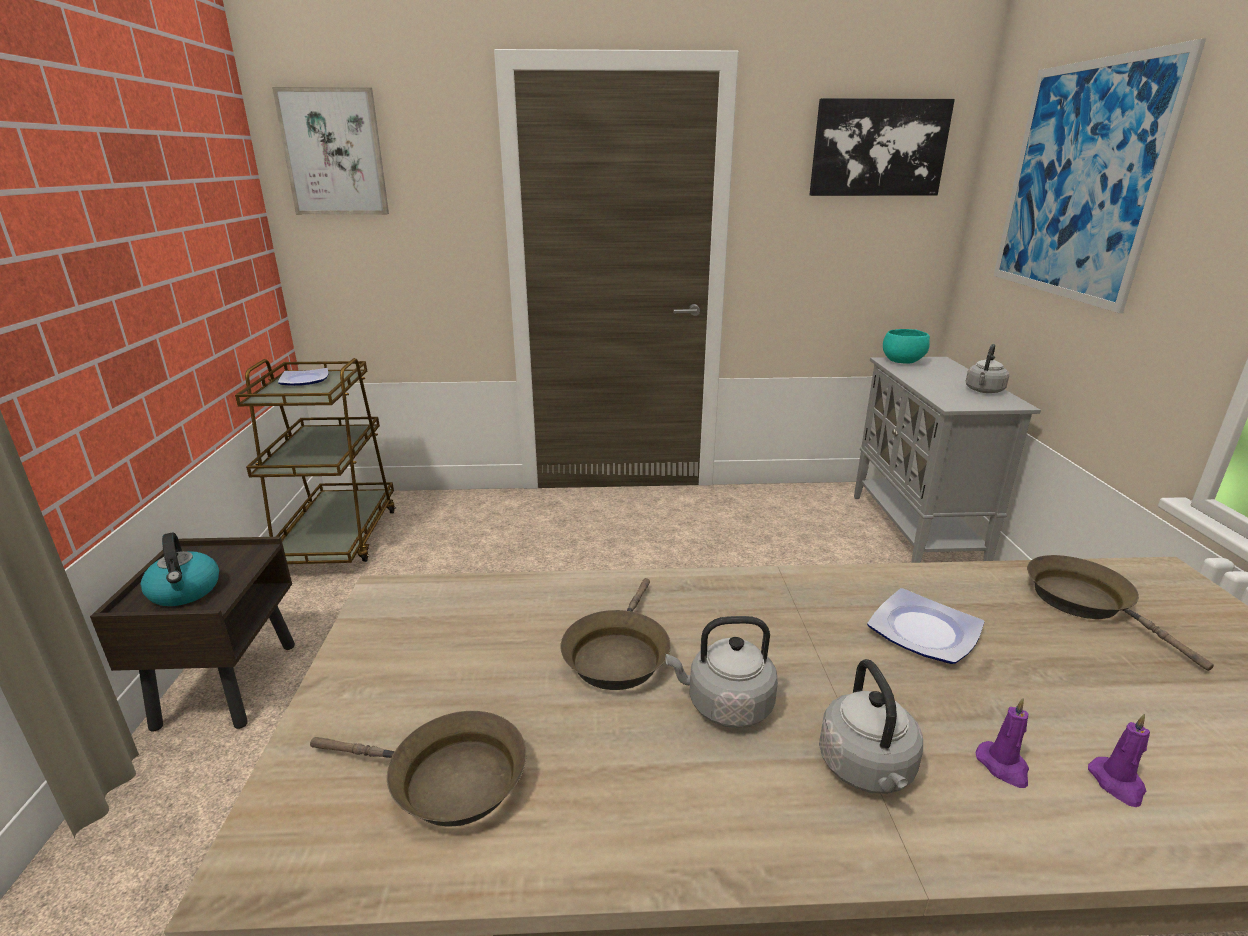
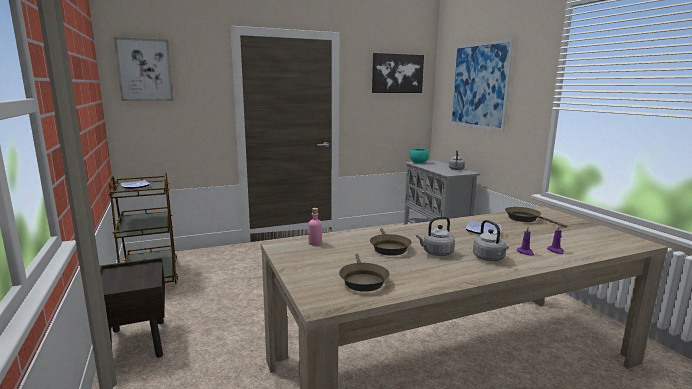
camera: 20 degrees left, 10 degrees down
kettle [141,532,219,606] -> none
brown frying pan [310,711,527,827] -> brown frying pan turned 90 degrees clockwise [339,254,390,292]
none -> pink bottle [308,208,322,246]

